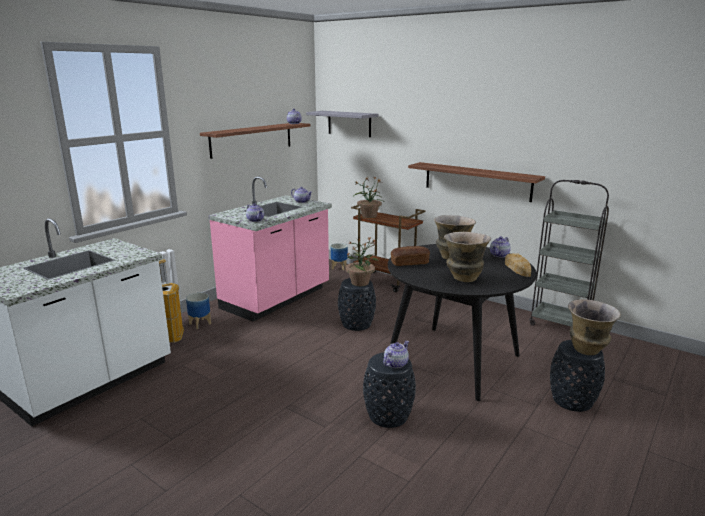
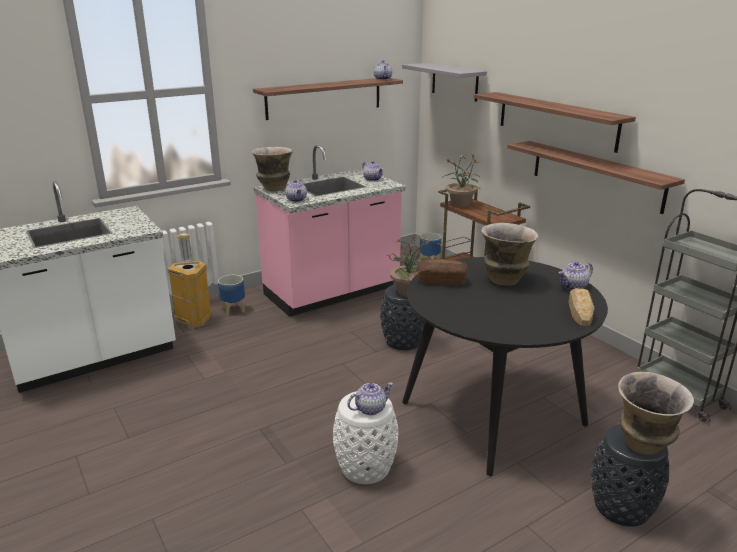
camera: 20 degrees right, 5 degrees up
black stool [363,352,416,428] -> white stool [333,391,398,484]
vase [444,232,491,282] -> vase moved to [251,147,293,191]
none -> shelf [474,92,636,153]

